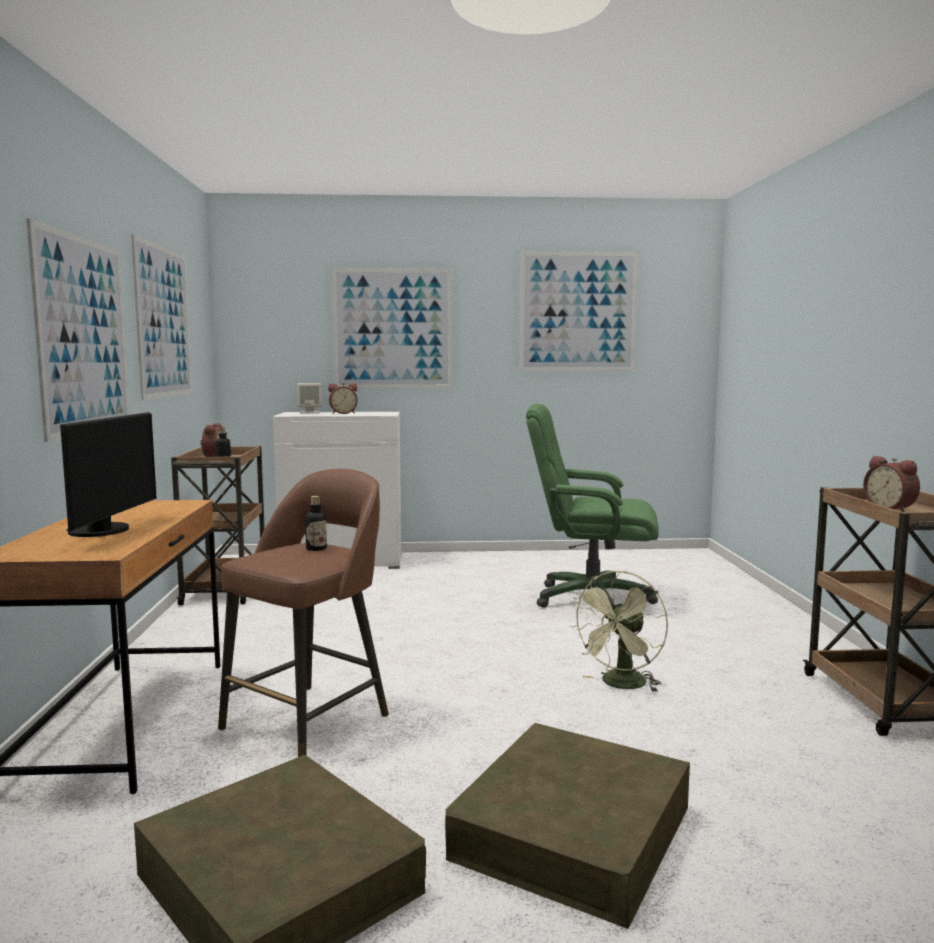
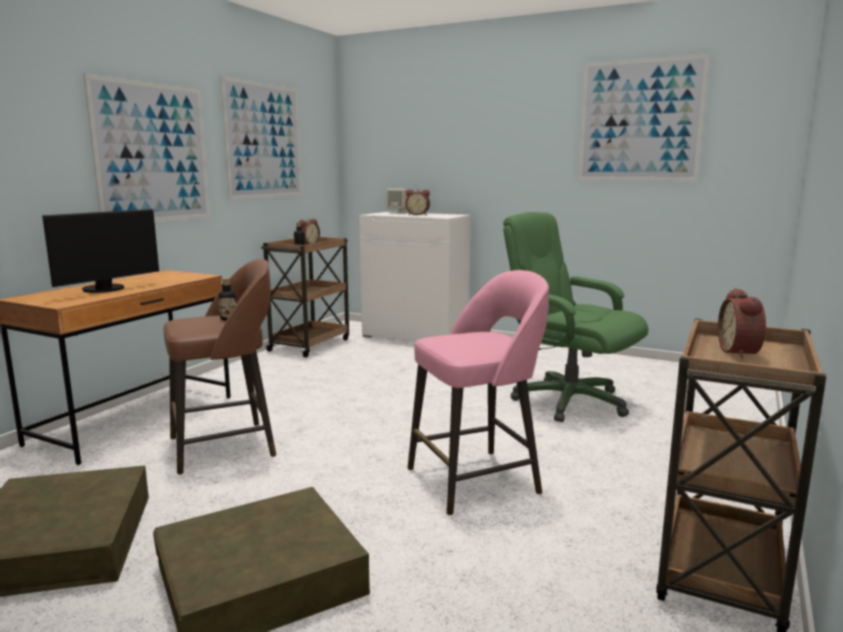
camera: 30 degrees right, 5 degrees up
picture [332,268,452,388] -> none
green fan [570,571,668,692] -> pink stool [408,270,549,515]

